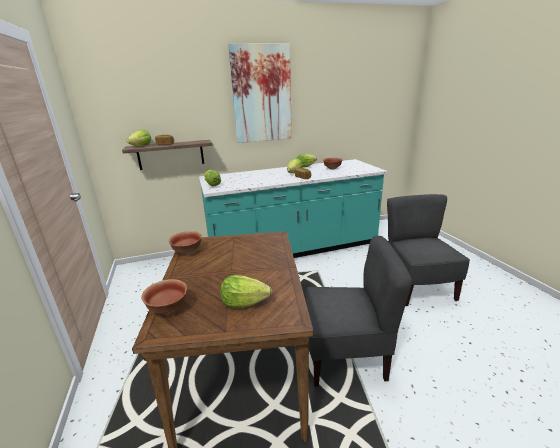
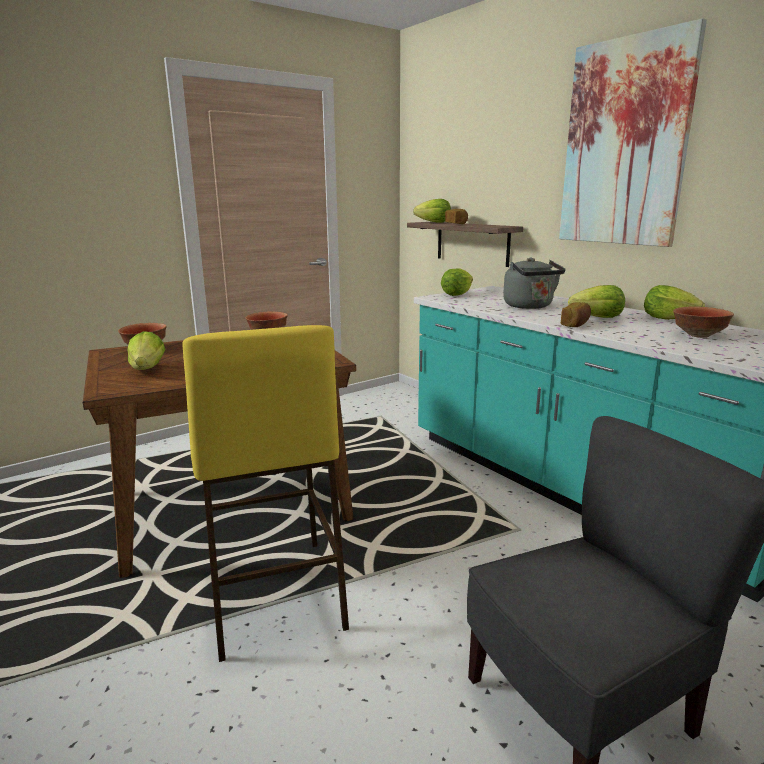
camera: 70 degrees right, 5 degrees down
grey chair [304,236,412,387] -> yellow stool [182,325,349,662]
none -> grey kettle [503,258,565,309]

